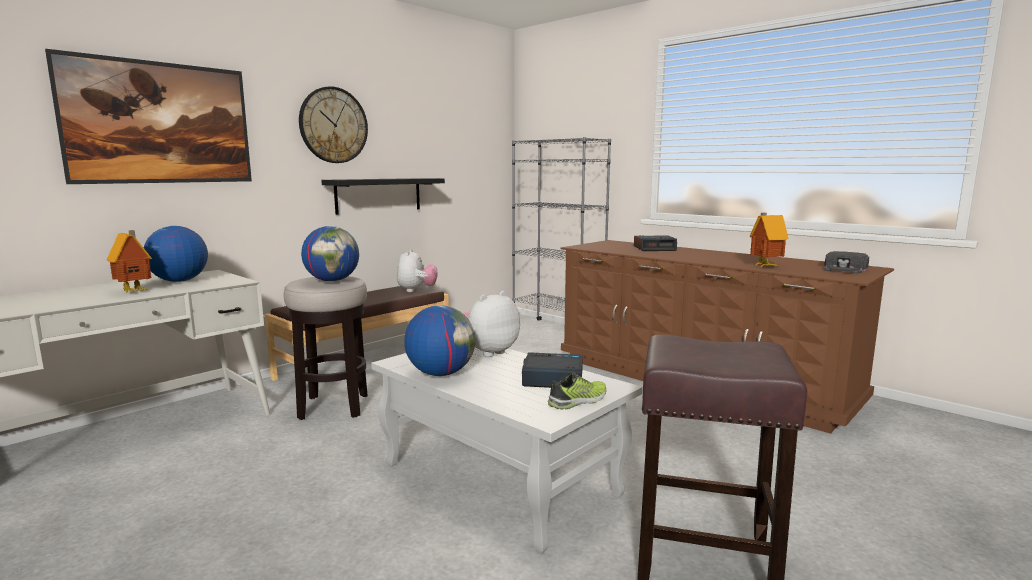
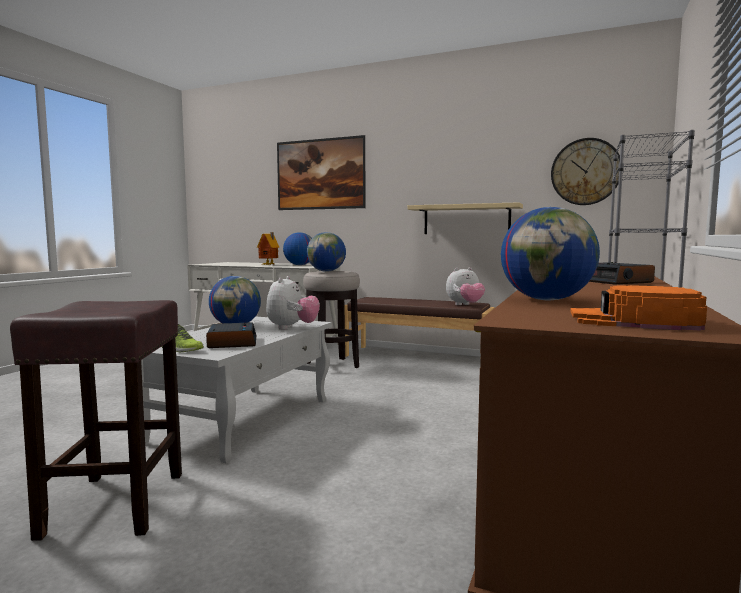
camera: 70 degrees right, 5 degrees down
wall clock [299,86,368,163] -> wall clock moved to [551,138,620,205]
black shelf [321,178,445,215] -> beige shelf [407,202,523,234]
plush toy [463,291,520,357] -> plush toy turned 75 degrees clockwise [266,276,320,330]
toy house [749,213,789,268] -> globe [501,207,600,300]
black cap [823,251,869,274] -> orange cap [570,285,707,331]

